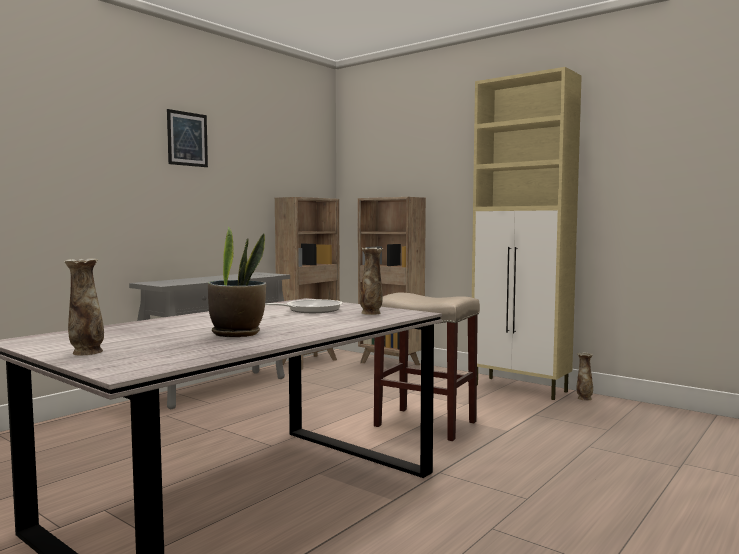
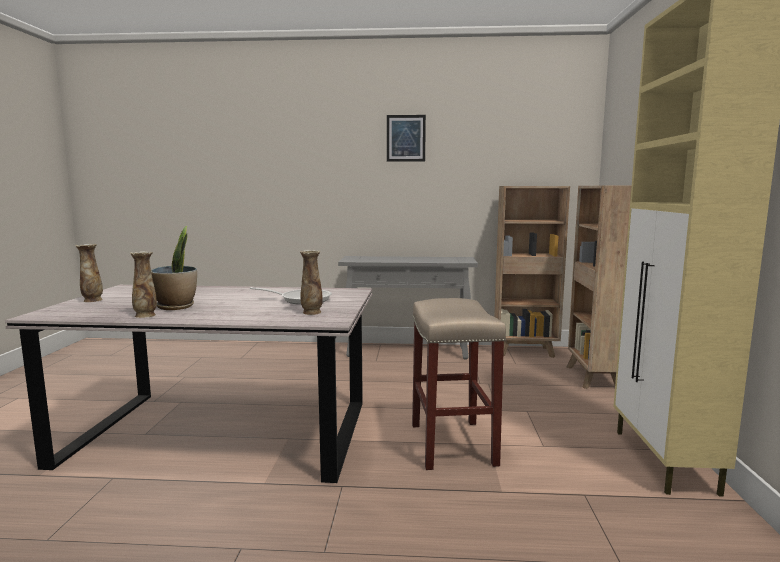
camera: 55 degrees right, 5 degrees up
vase [577,352,593,401] -> vase moved to [130,251,157,318]

